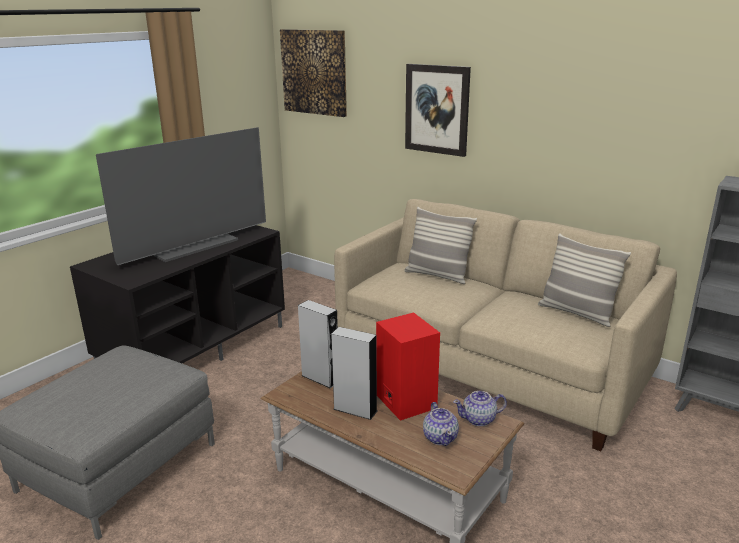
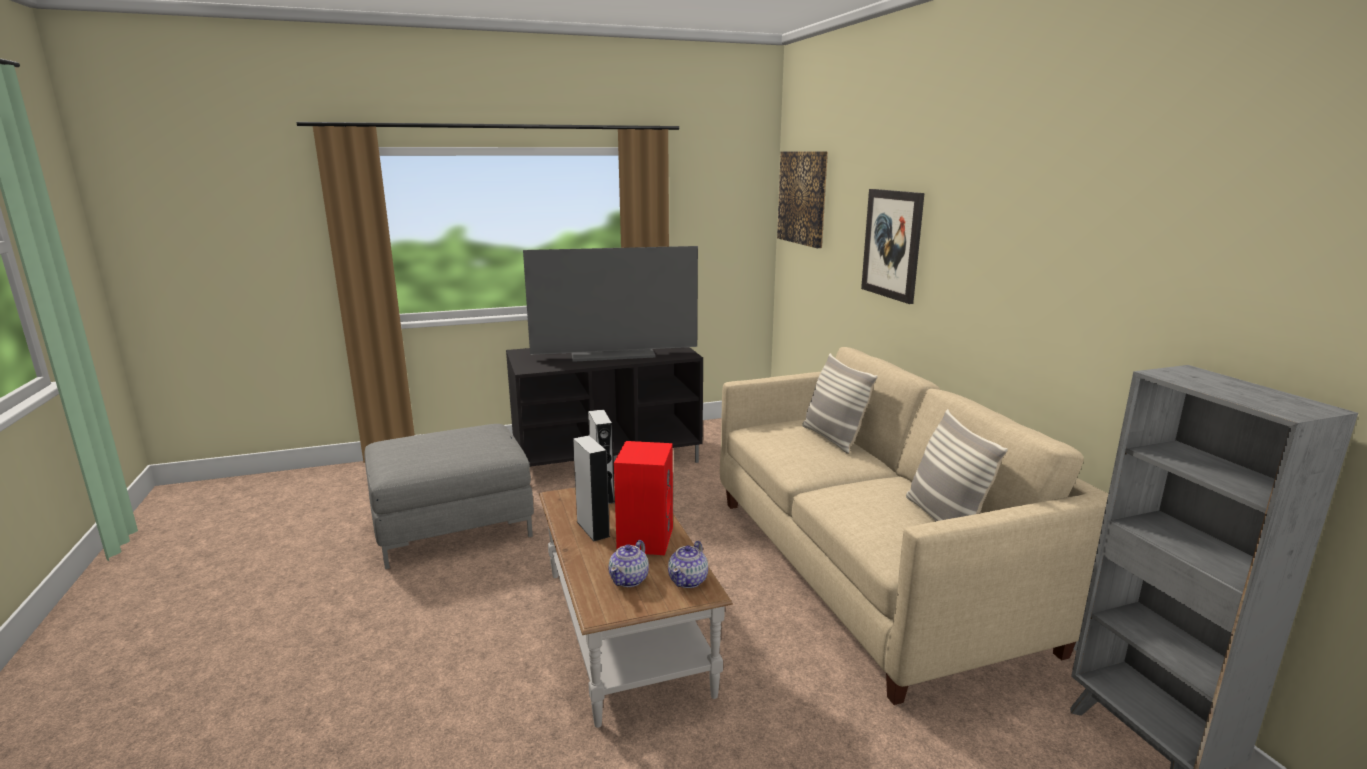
camera: 35 degrees right, 5 degrees down
teapot [453,391,507,426] -> teapot turned 90 degrees counterclockwise [668,541,708,588]

